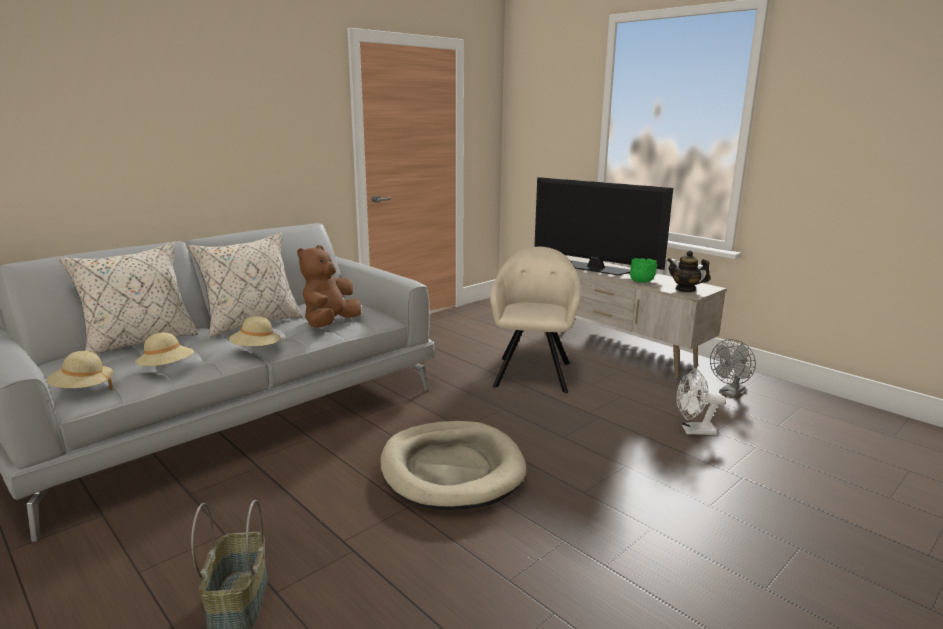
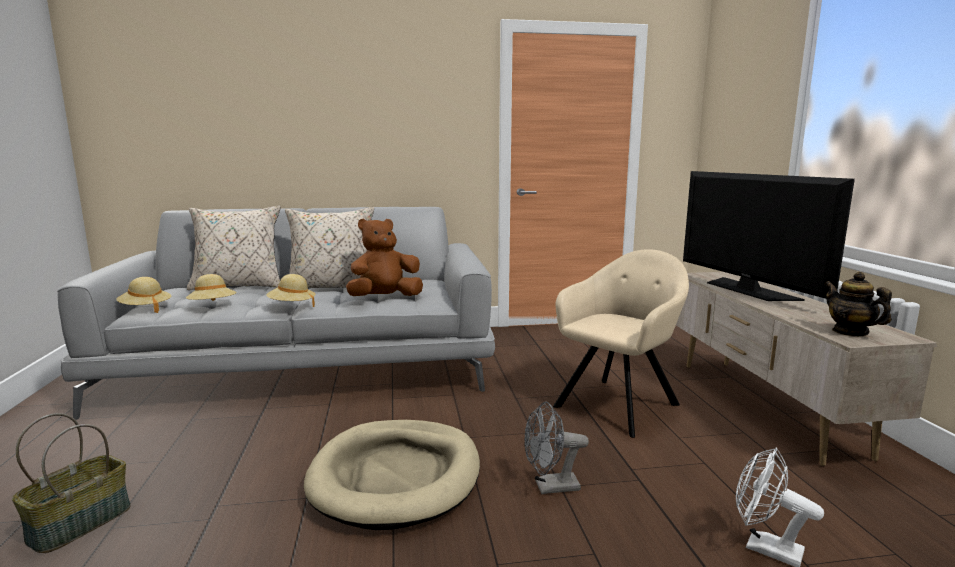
camera: 35 degrees right, 5 degrees down
green bowl [630,258,657,283] -> none
grey fan [710,339,756,398] -> grey fan moved to [524,402,589,494]

